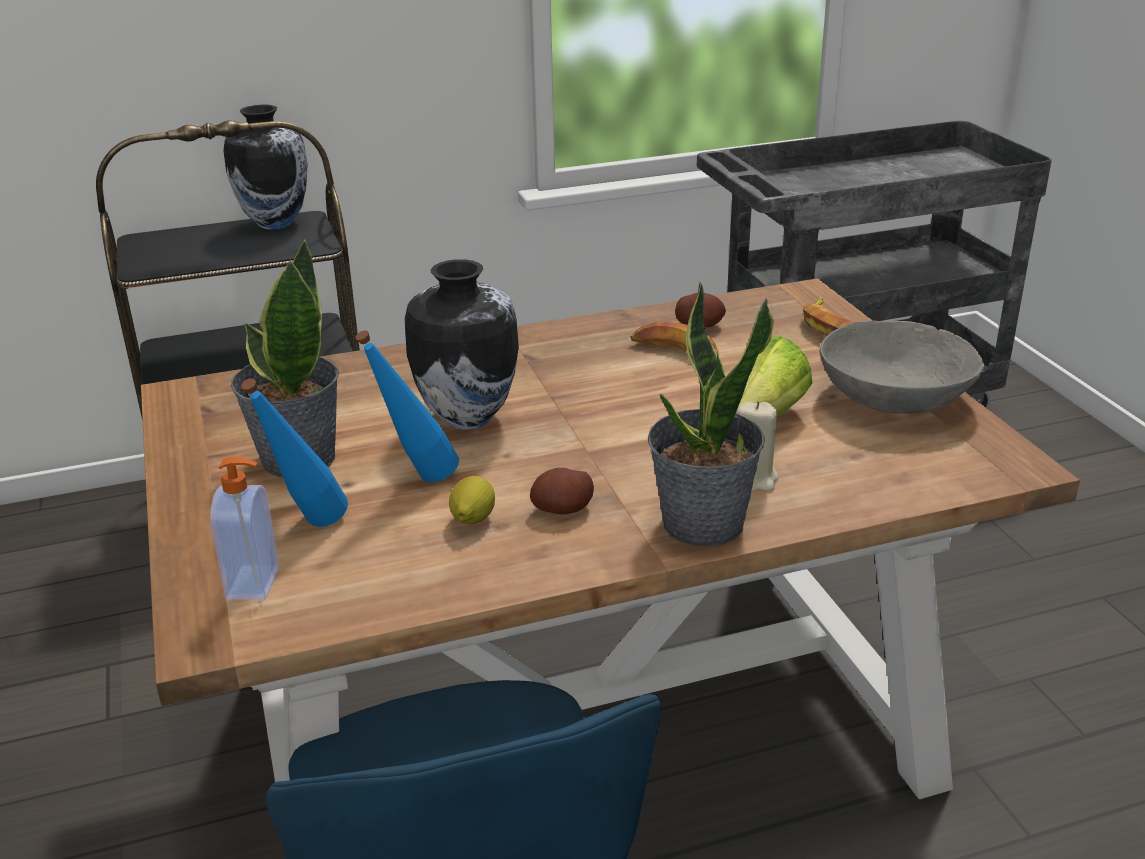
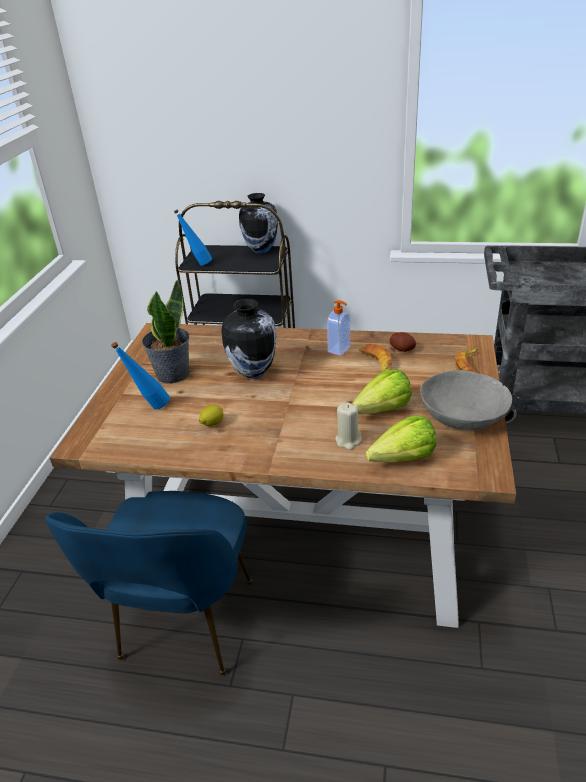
camera: 30 degrees right, 5 degrees up
soap dispenser [210,457,279,600] -> soap dispenser moved to [327,300,350,356]
blue bottle [356,331,459,482] -> blue bottle moved to [174,209,212,265]
potato [530,468,594,515] -> none
potted plant [648,282,774,547] -> none
none -> lettuce [366,415,437,462]

